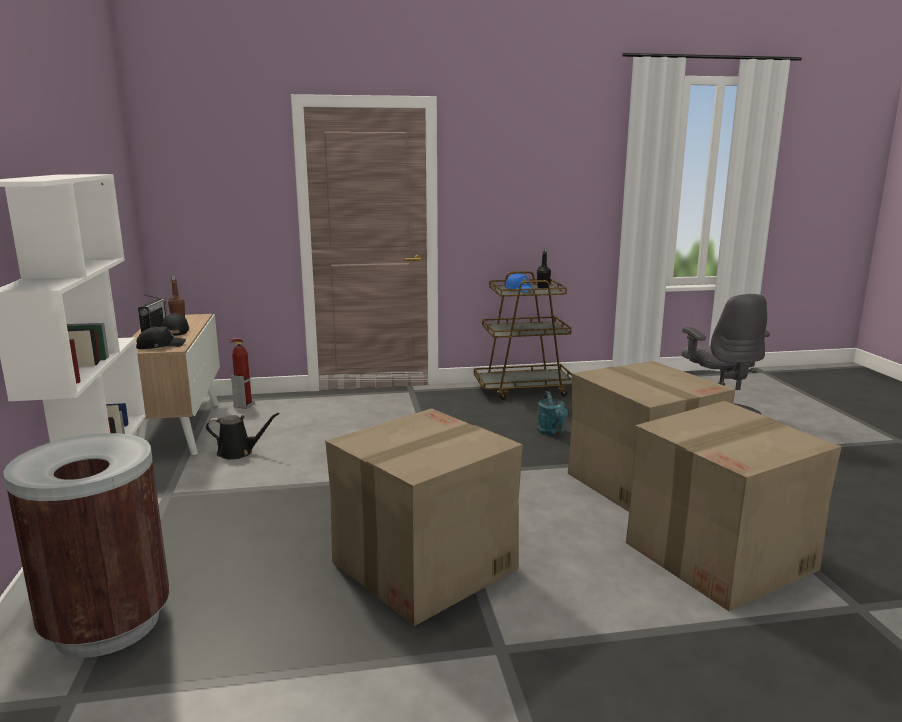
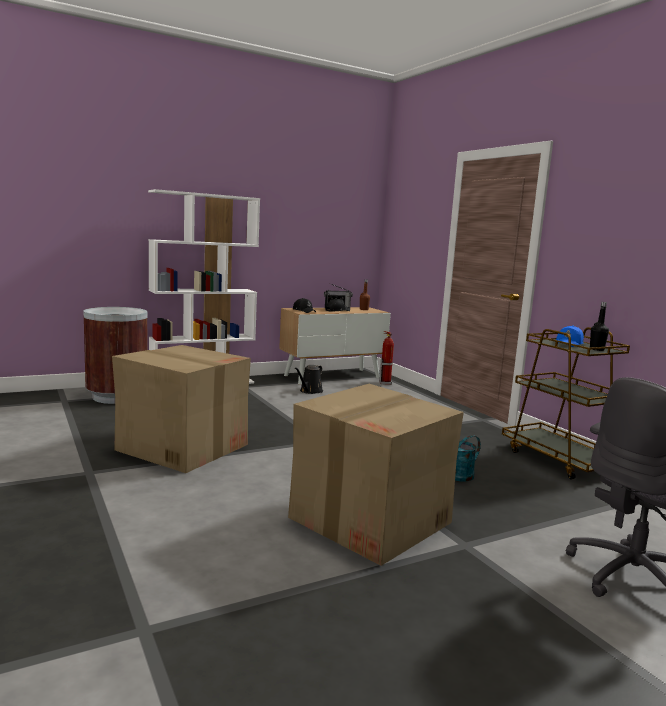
camera: 70 degrees right, 5 degrees down
black watering can [206,413,280,460] -> black watering can turned 45 degrees clockwise [295,365,323,394]
cardboard box [626,401,842,611] -> none

